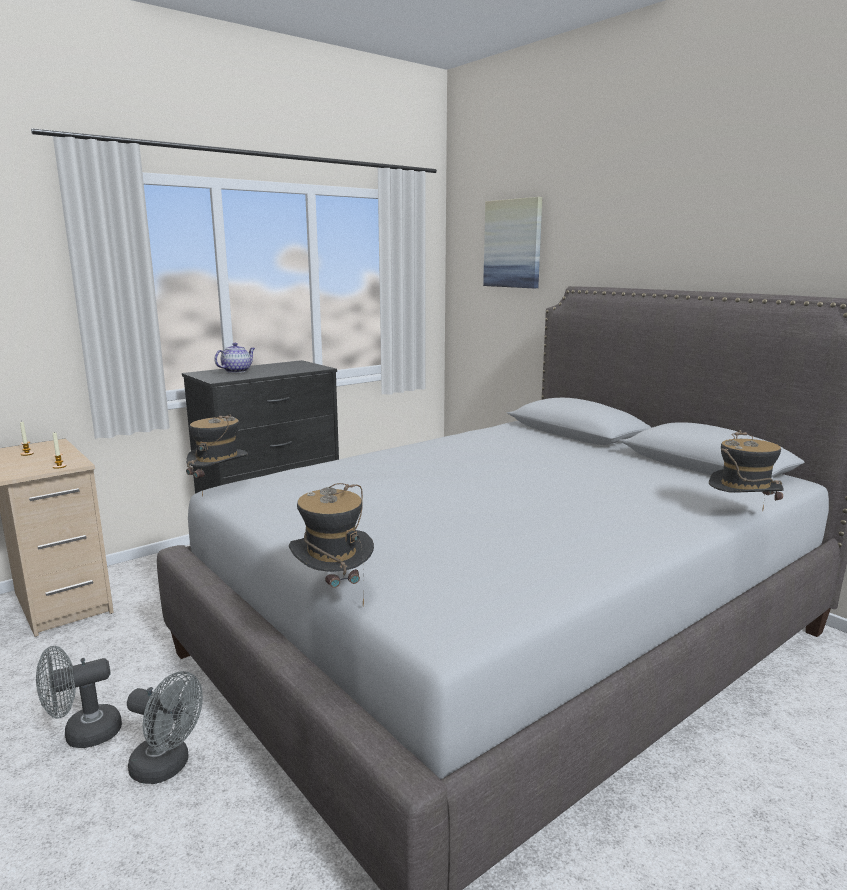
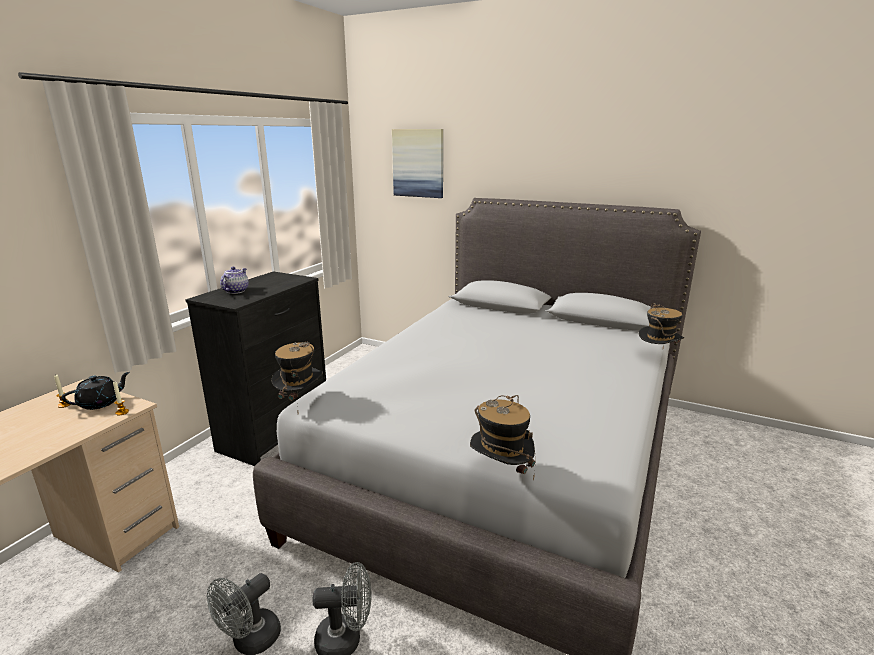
camera: 25 degrees left, 5 degrees up
none -> black teapot [61,372,130,410]

